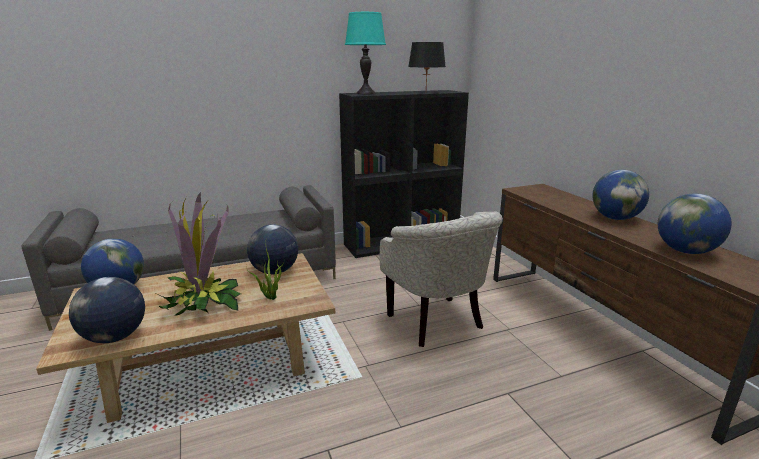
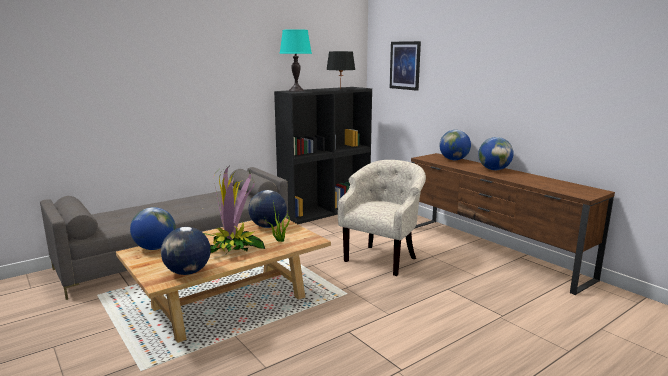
camera: 15 degrees left, 5 degrees down
beige armchair [380,211,503,347] -> beige armchair turned 105 degrees counterclockwise [338,160,426,276]
globe [658,193,732,254] -> globe moved to [439,130,471,160]
none -> picture [390,41,421,91]

